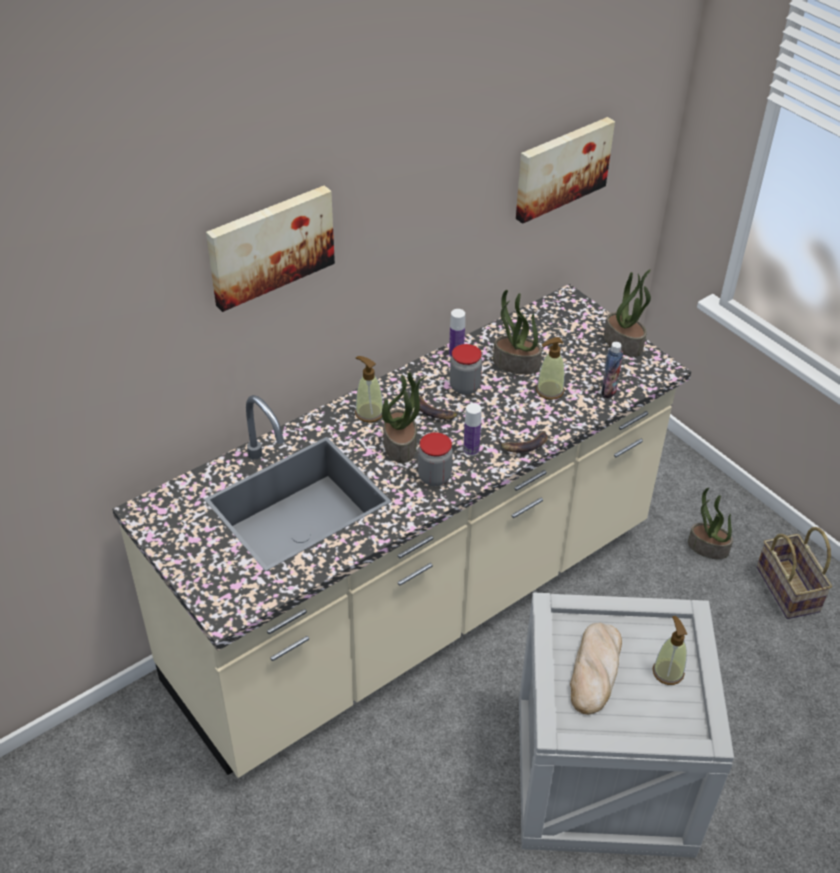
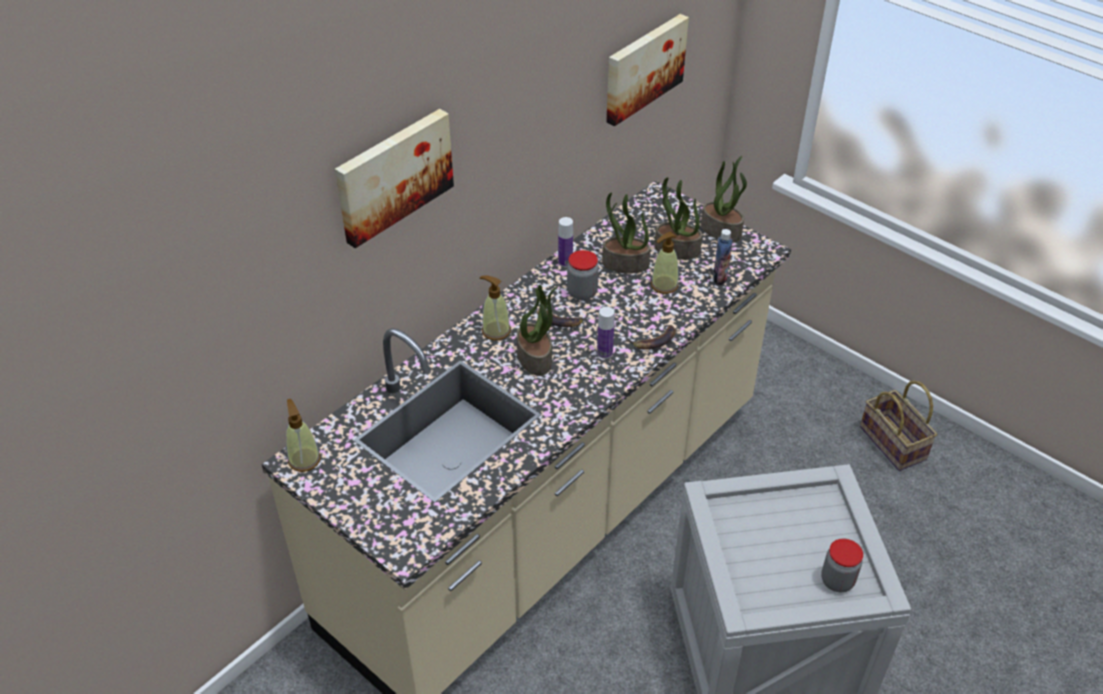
camera: 10 degrees left, 0 degrees up
jar [418,432,453,486] -> jar moved to [821,539,863,592]
bread [570,623,622,715] -> none
soap dispenser [652,616,687,685] -> soap dispenser moved to [286,399,321,472]
potted plant [688,488,733,559] -> potted plant moved to [654,177,702,259]

